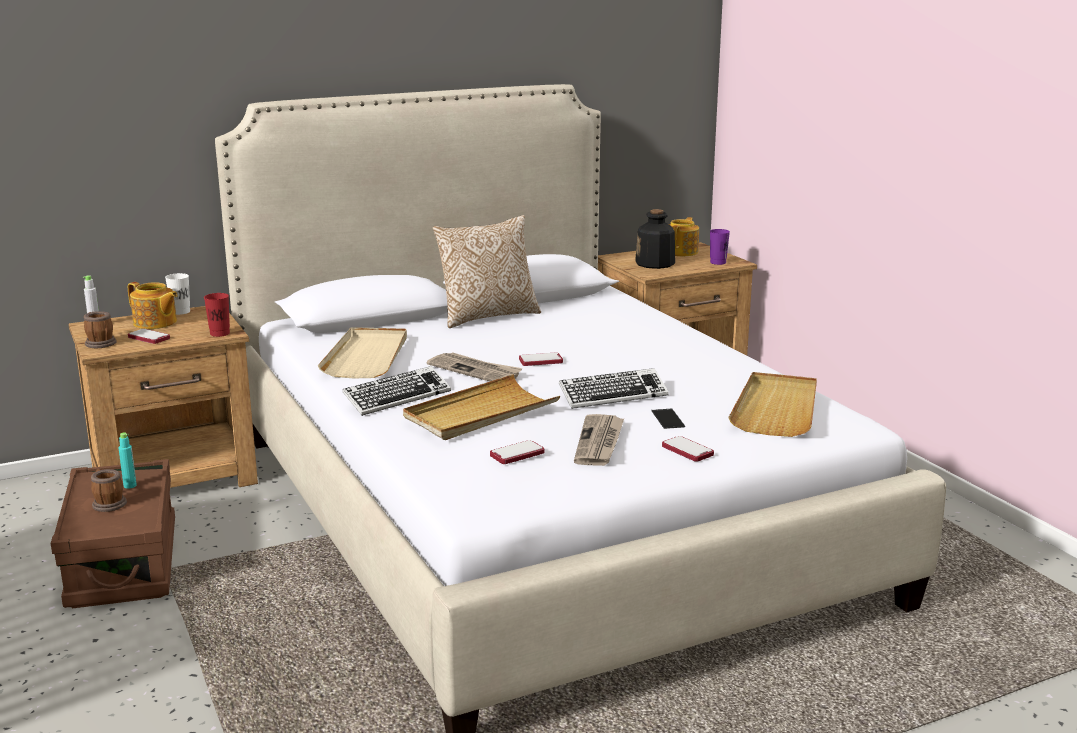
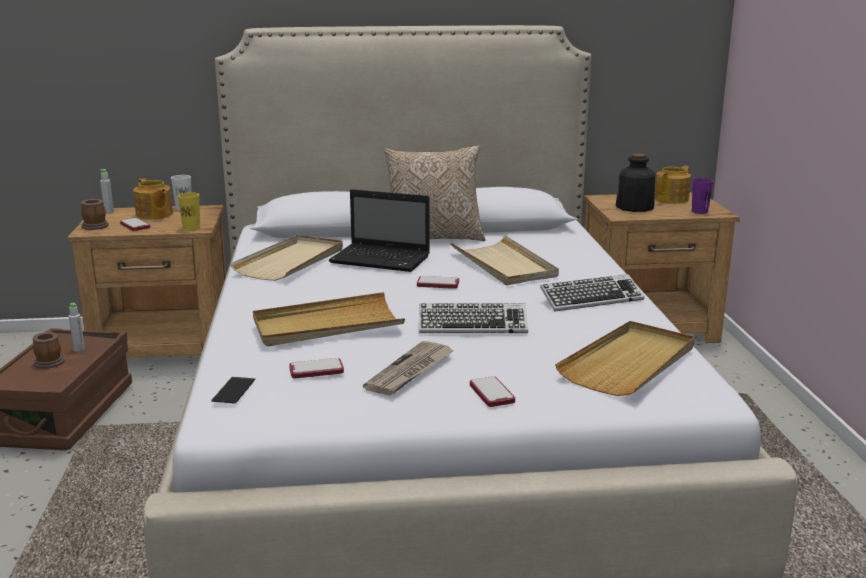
camera: 20 degrees right, 0 degrees up
turquoise bottle [119,433,137,489] -> grey bottle [69,303,85,352]
red cup [204,293,230,337] -> yellow cup [178,192,200,231]
keyboard [342,366,451,416] -> keyboard moved to [540,274,644,312]
newspaper [427,352,523,382] -> none
phone [651,409,685,429] -> phone moved to [211,377,255,404]
none -> laptop [329,189,430,272]
none -> beige tray [450,235,559,285]

